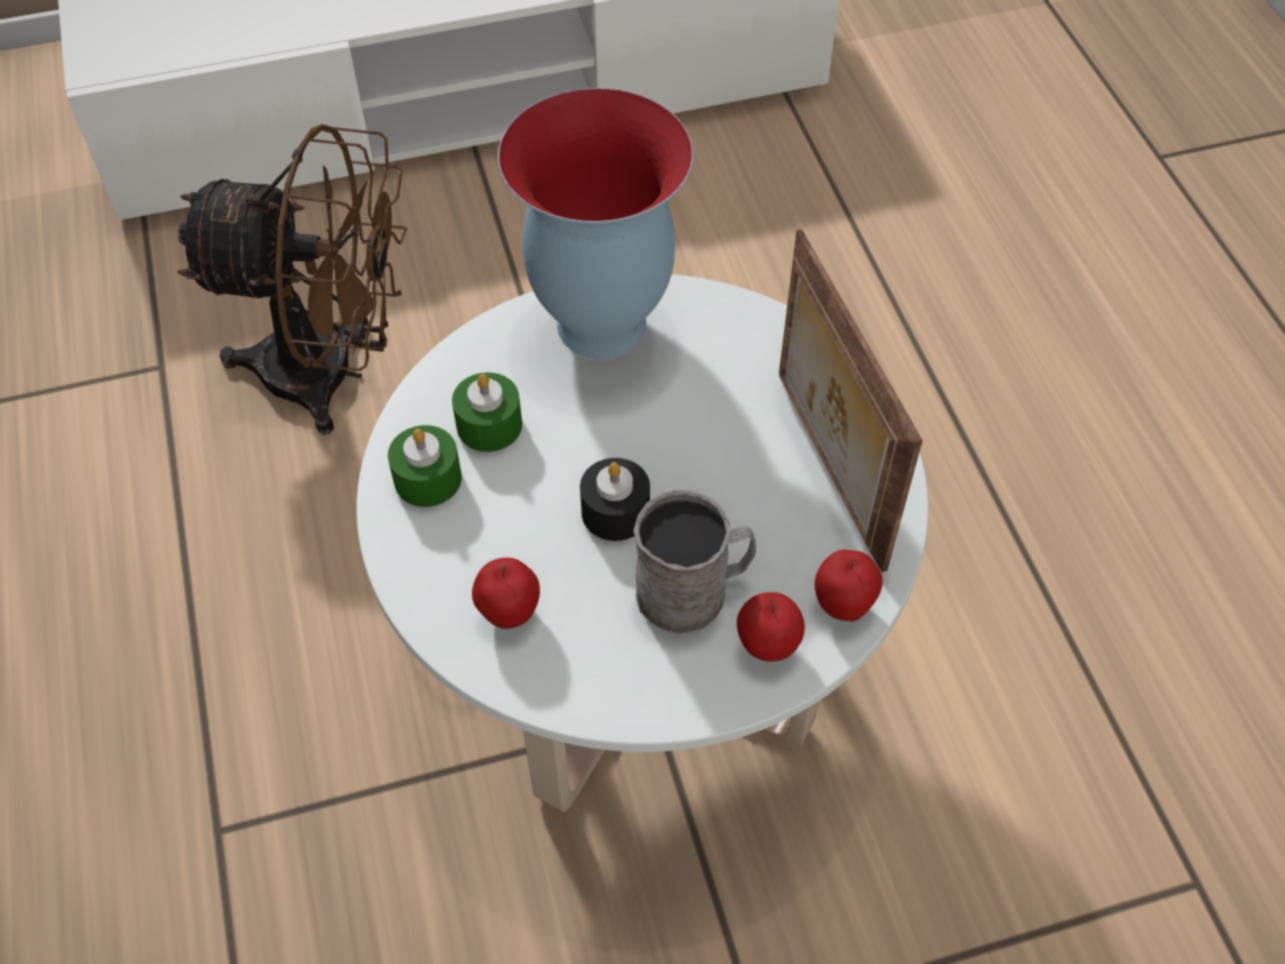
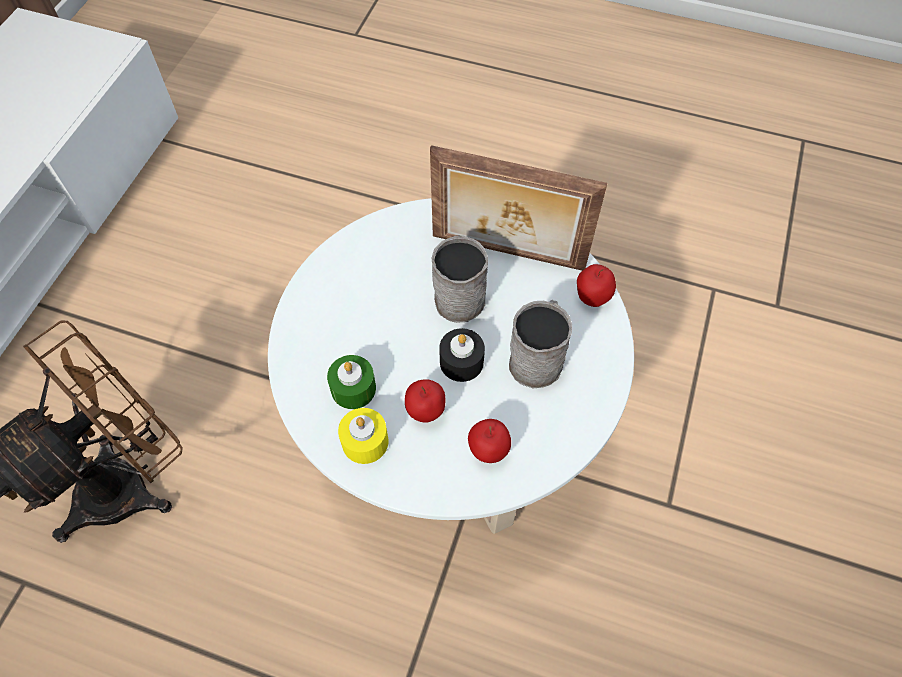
camera: 55 degrees left, 5 degrees up
green candle [388,425,462,507] -> yellow candle [338,408,388,464]
vase [498,88,694,359] -> none
apple [737,592,805,661] -> apple moved to [405,379,445,423]
none -> grey mug [432,235,488,323]

